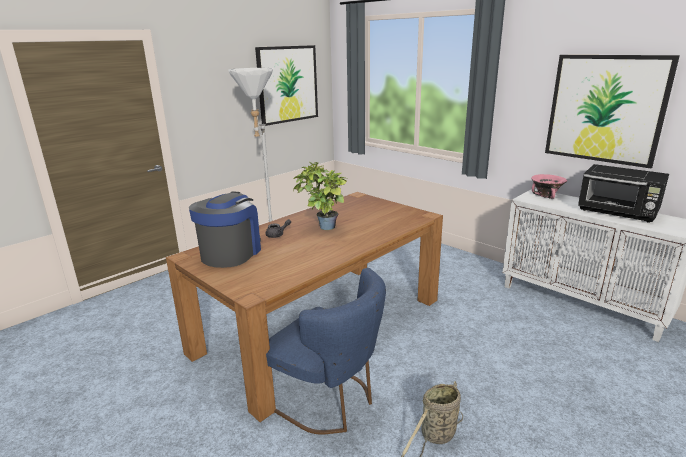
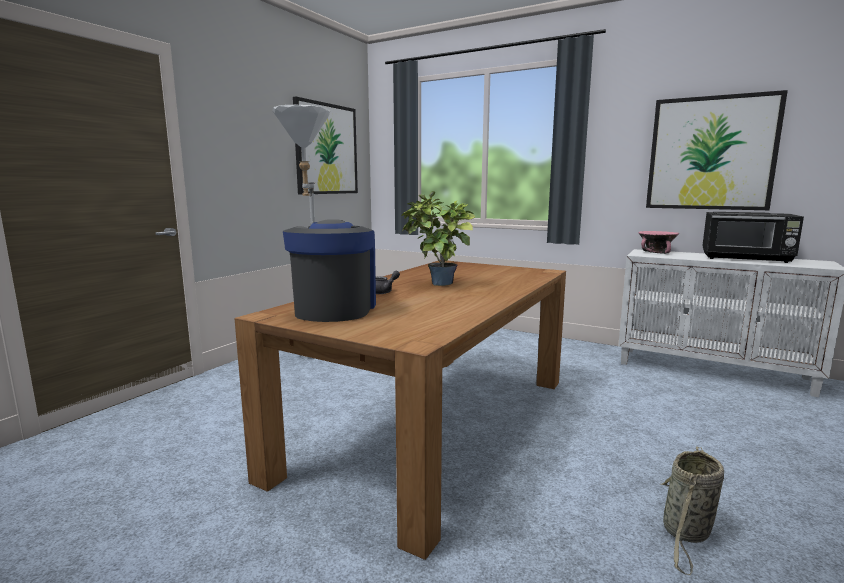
camera: 15 degrees left, 10 degrees down
blue chair [266,268,386,435] -> none

